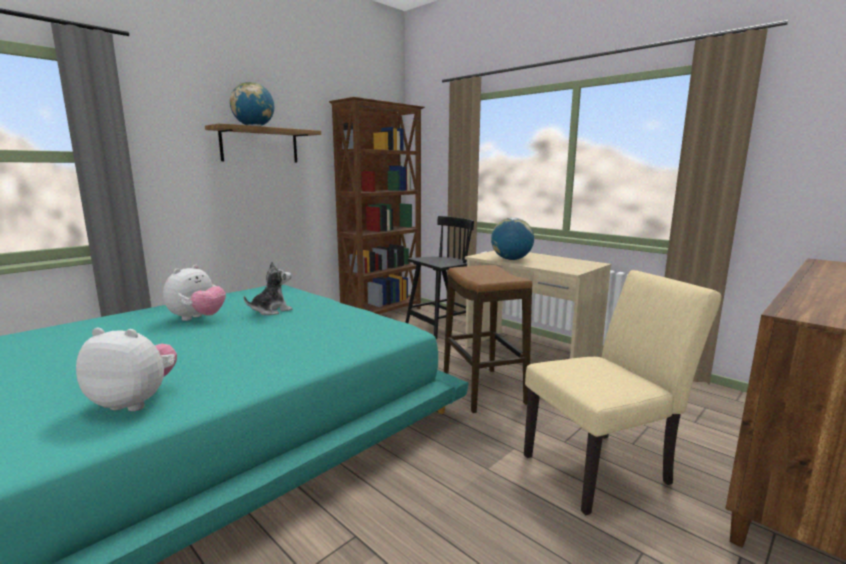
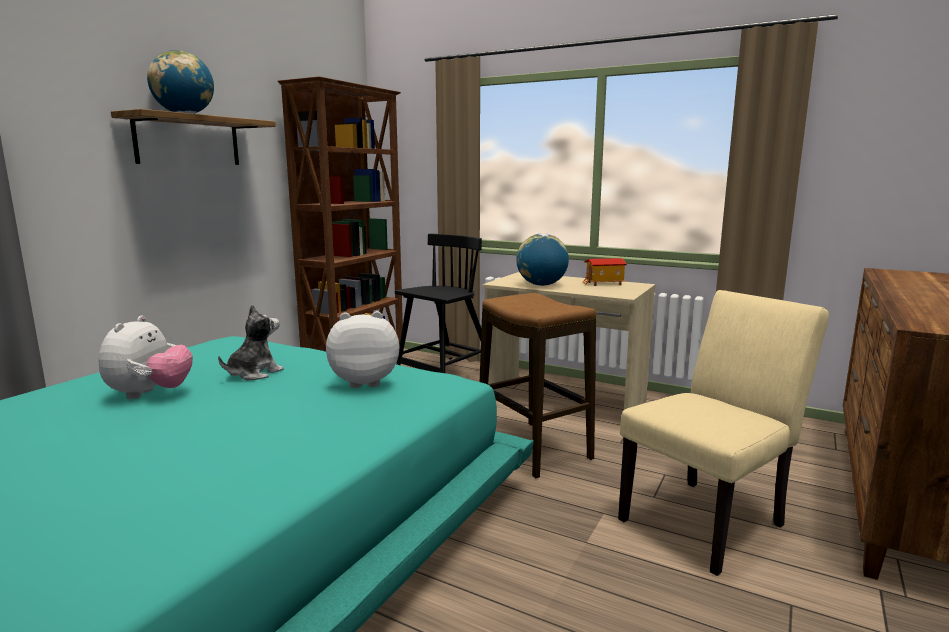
camera: 15 degrees left, 0 degrees up
plush toy [76,328,177,411] -> plush toy moved to [326,311,399,388]
none -> toy house [582,258,627,286]

